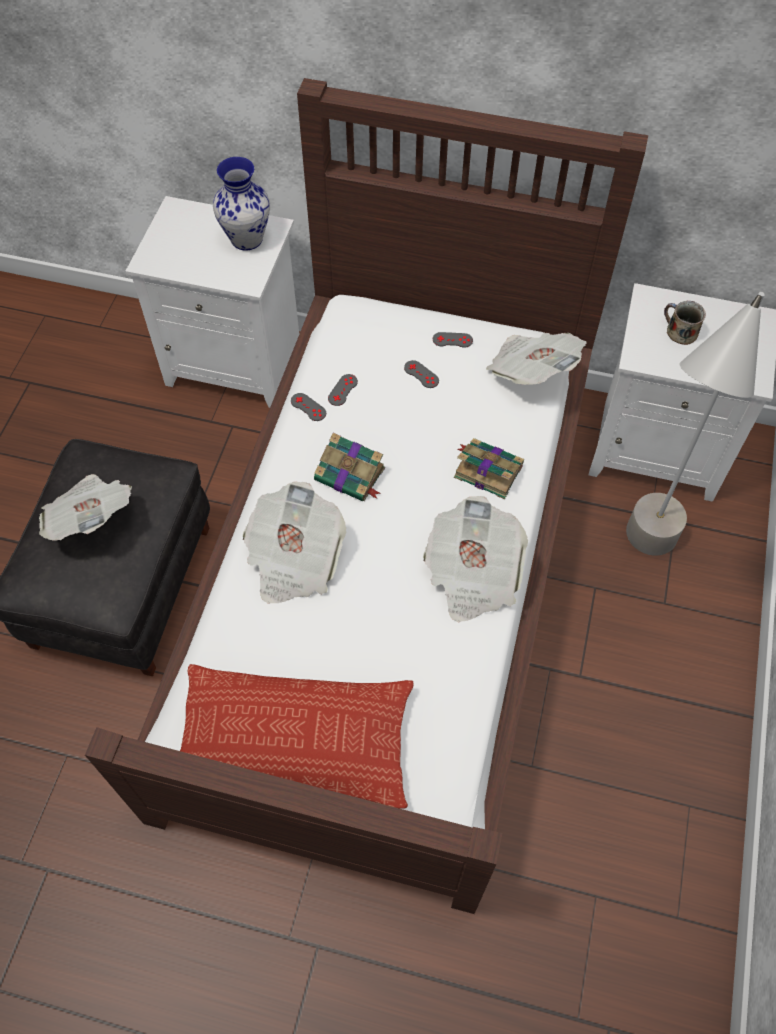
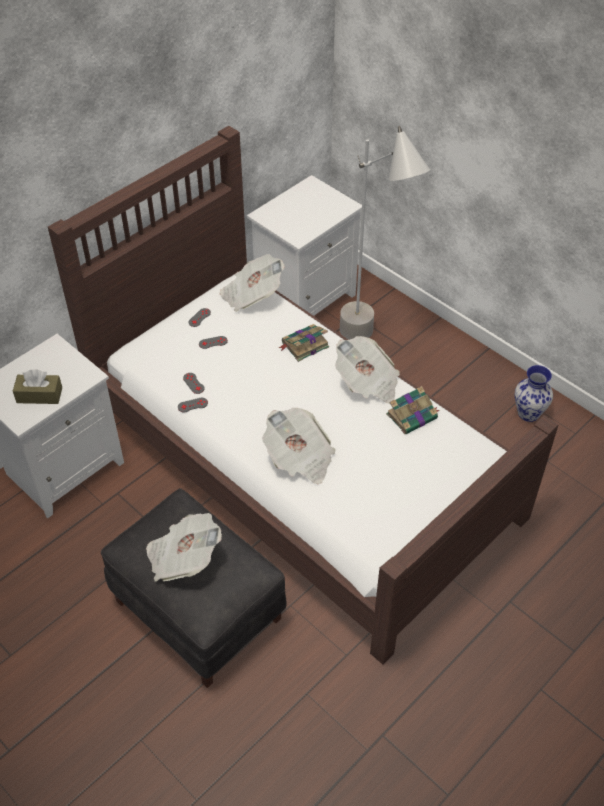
camera: 60 degrees left, 10 degrees down
pillow [180,664,414,809] -> none
vase [213,157,270,250] -> vase moved to [514,365,553,422]
book [314,433,385,501] -> book moved to [386,386,440,434]
mug [664,301,706,345] -> none
none -> brown tissue box [13,369,62,404]

